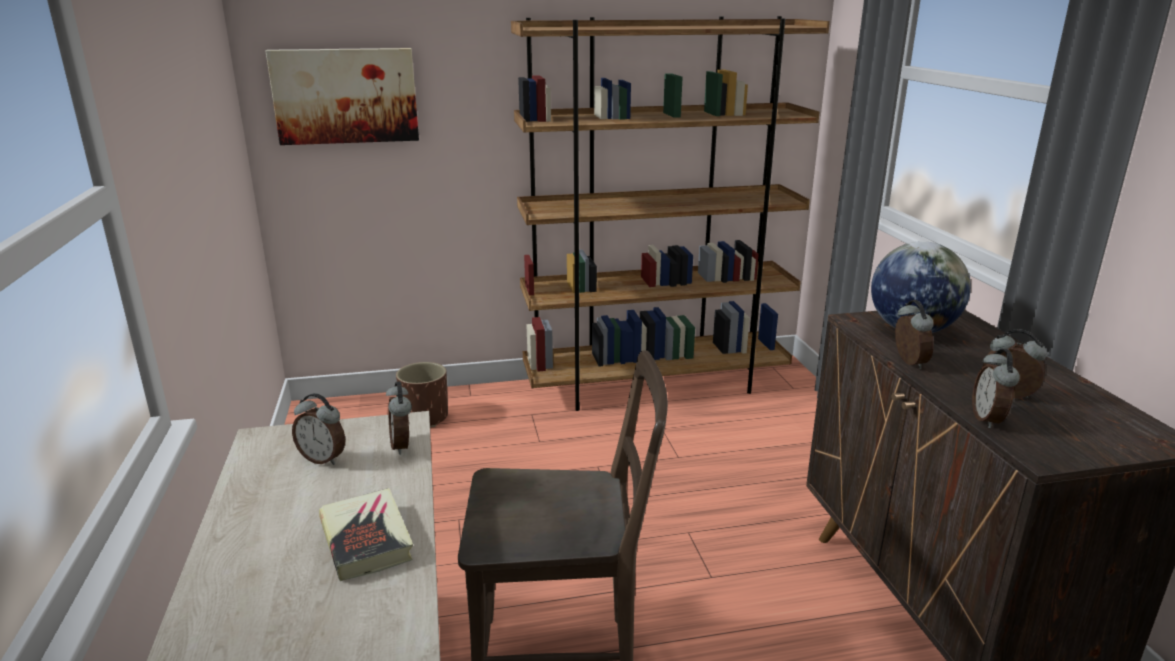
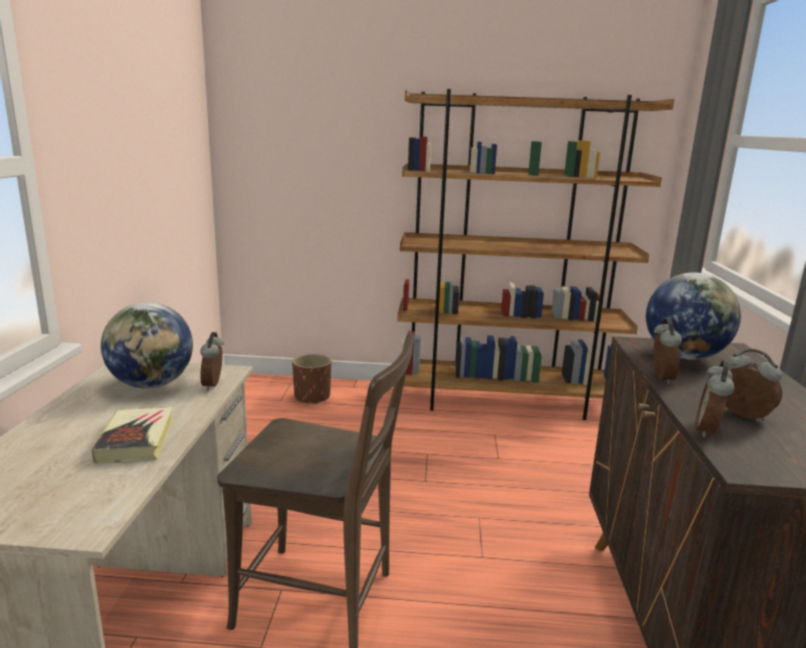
camera: 15 degrees right, 5 degrees down
picture [265,48,419,145] -> none
alarm clock [292,393,345,465] -> globe [101,302,193,388]

